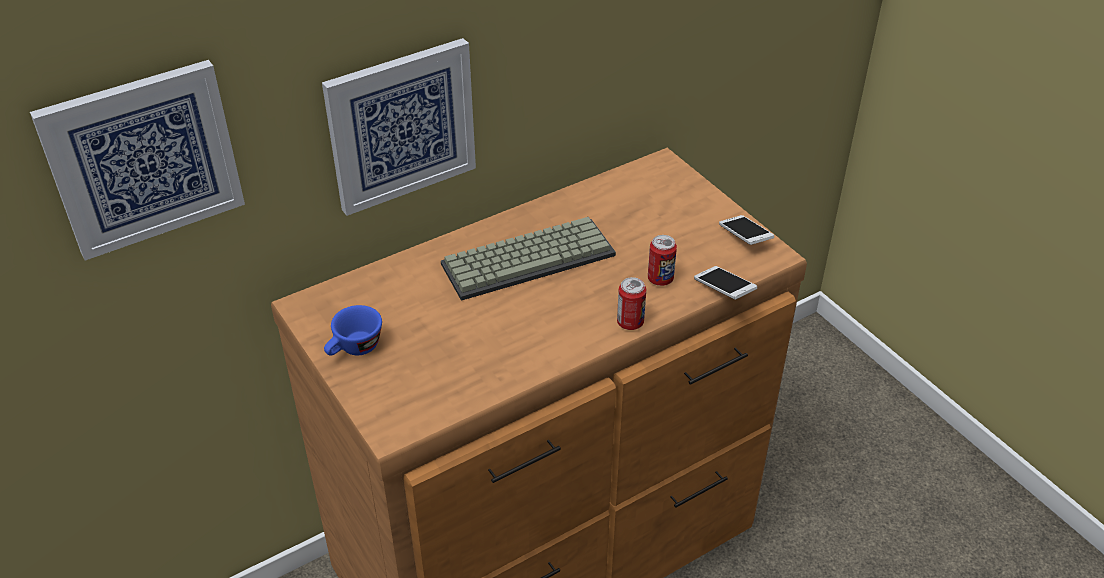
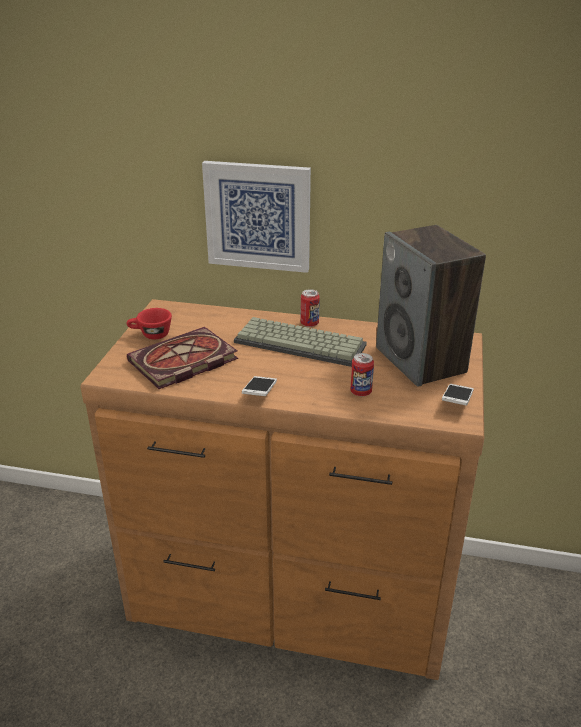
camera: 45 degrees right, 10 degrees down
picture [30,60,245,260] -> none
blue cup [324,305,382,356] -> red cup [127,308,172,339]
can [617,277,646,330] -> can moved to [300,289,320,327]
phone [694,266,757,300] -> phone moved to [242,376,277,396]
none -> book [127,327,238,389]
none -> speaker [376,225,486,387]

